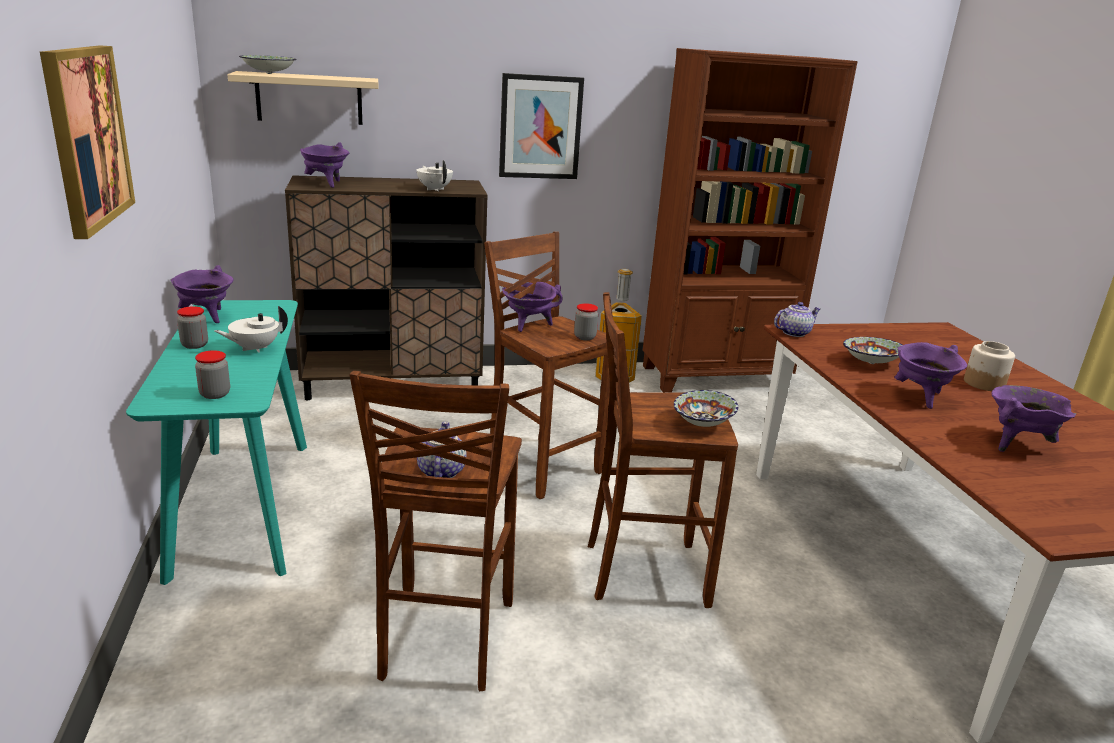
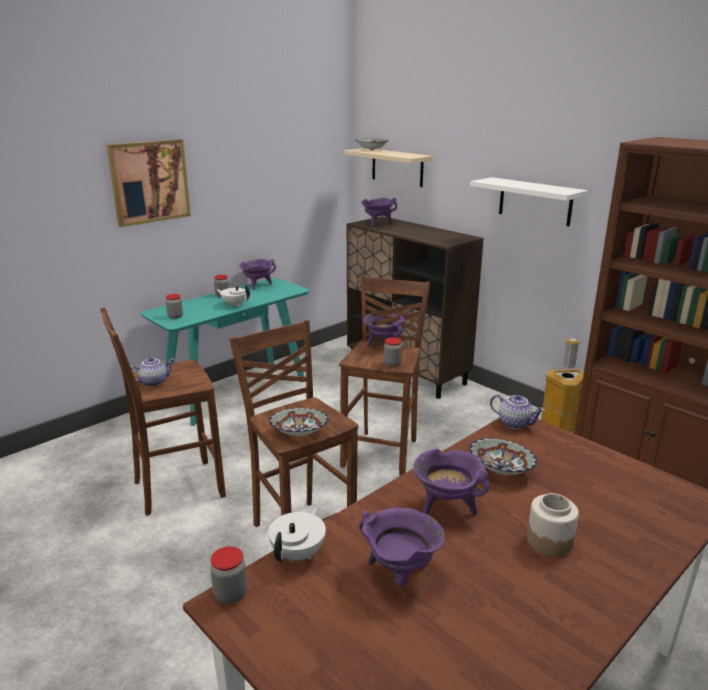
camera: 60 degrees right, 0 degrees up
white teapot [417,160,453,191] -> white teapot moved to [268,505,326,563]
picture [499,73,584,179] -> white shelf [470,177,588,226]
none -> jar [210,546,247,604]

